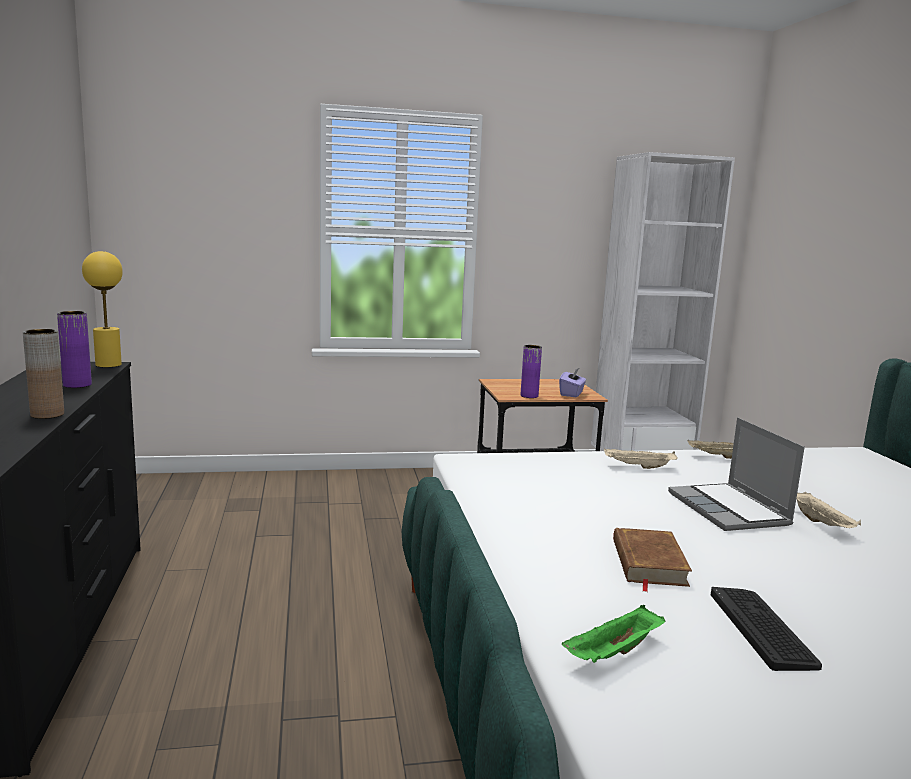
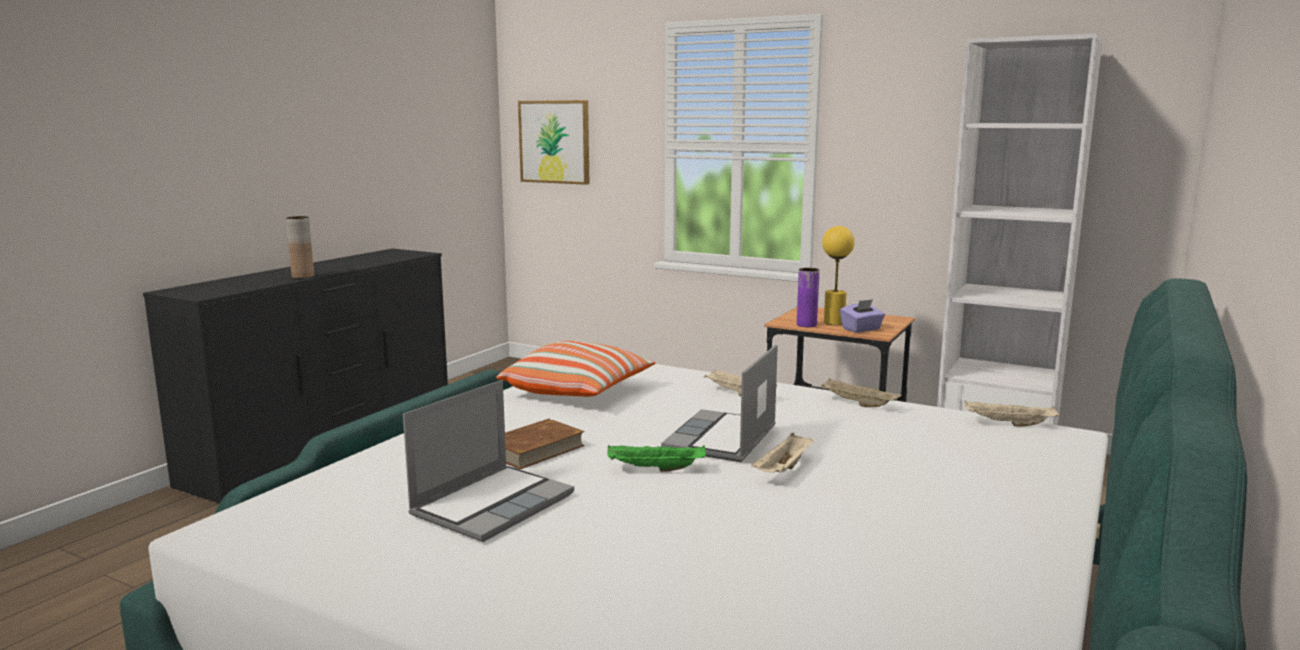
camera: 40 degrees right, 0 degrees up
purple vase [57,311,92,388] -> none
yellow table lamp [82,251,123,367] -> yellow table lamp moved to [822,226,855,325]
green tray [562,605,665,663] -> green tray moved to [607,445,706,472]
keyboard [711,587,822,671] -> laptop [403,380,574,542]
none -> pillow [496,341,656,397]
none -> picture [518,100,589,185]
none -> beige tray [964,400,1059,427]

